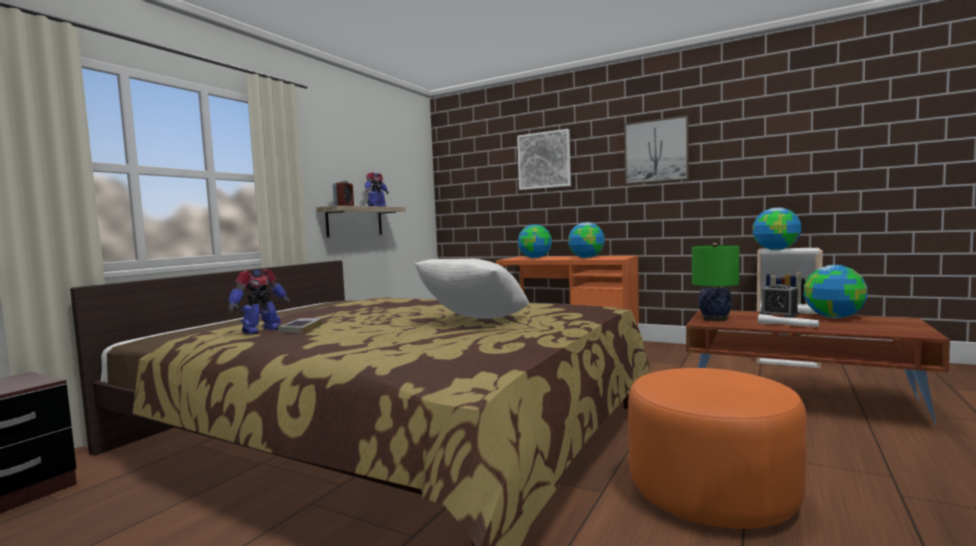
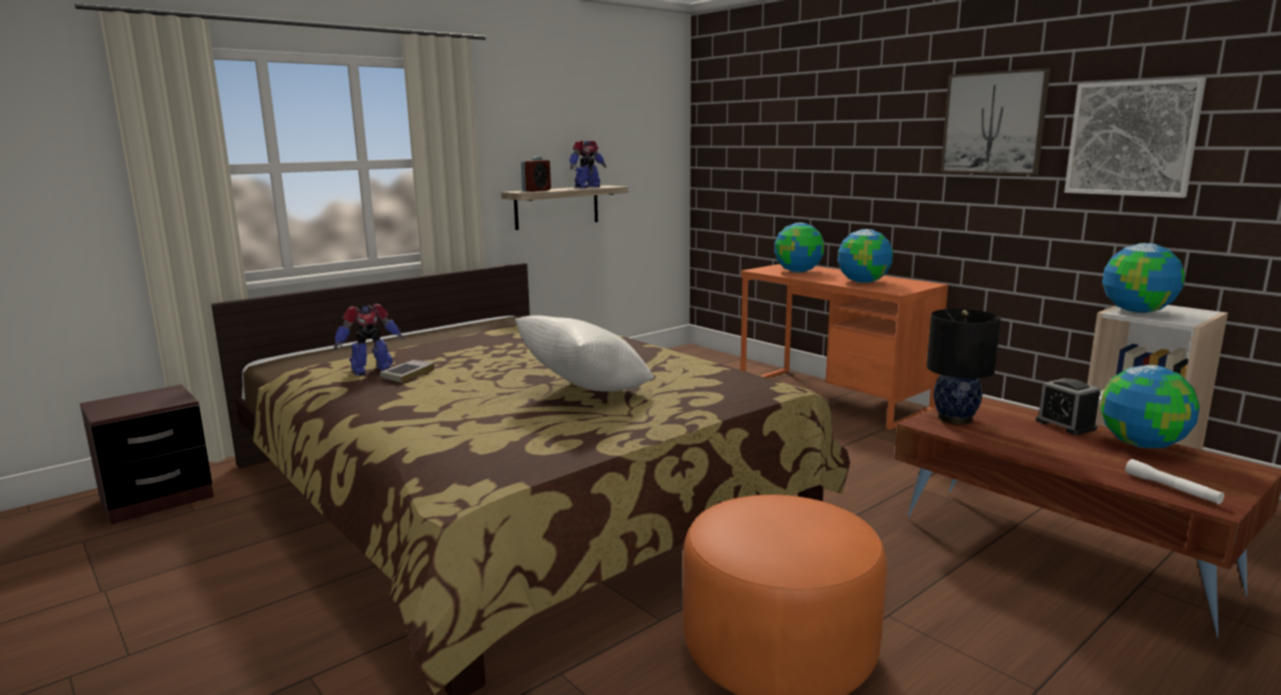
camera: 20 degrees right, 10 degrees up
picture [517,129,571,190] -> picture moved to [1064,77,1206,198]
green table lamp [692,243,739,321] -> black table lamp [927,309,1001,424]
white flashlight [758,314,819,327] -> white flashlight moved to [1125,459,1224,504]

